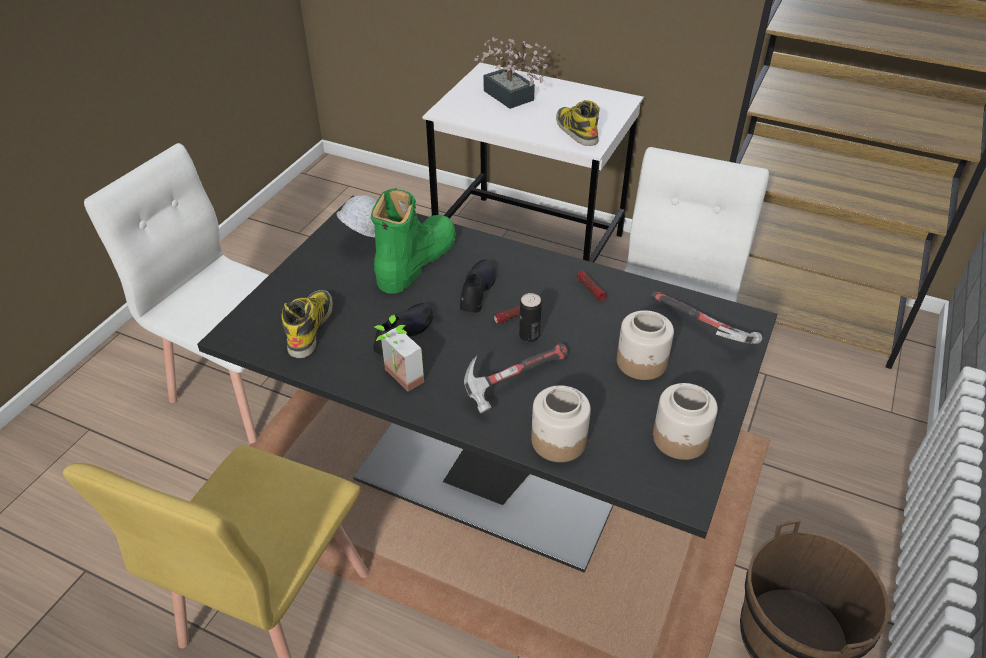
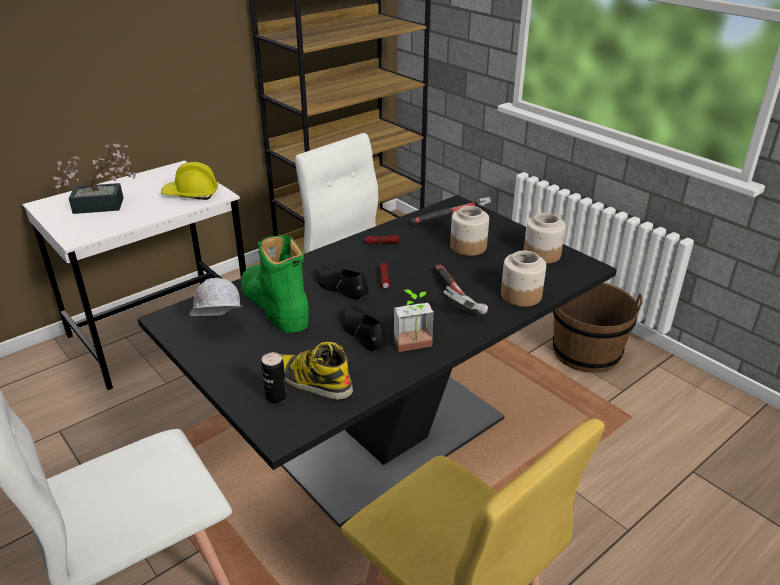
camera: 65 degrees left, 10 degrees down
can [519,293,542,342] -> can moved to [261,352,287,403]
boot [556,100,600,146] -> yellow hard hat [161,162,218,200]

